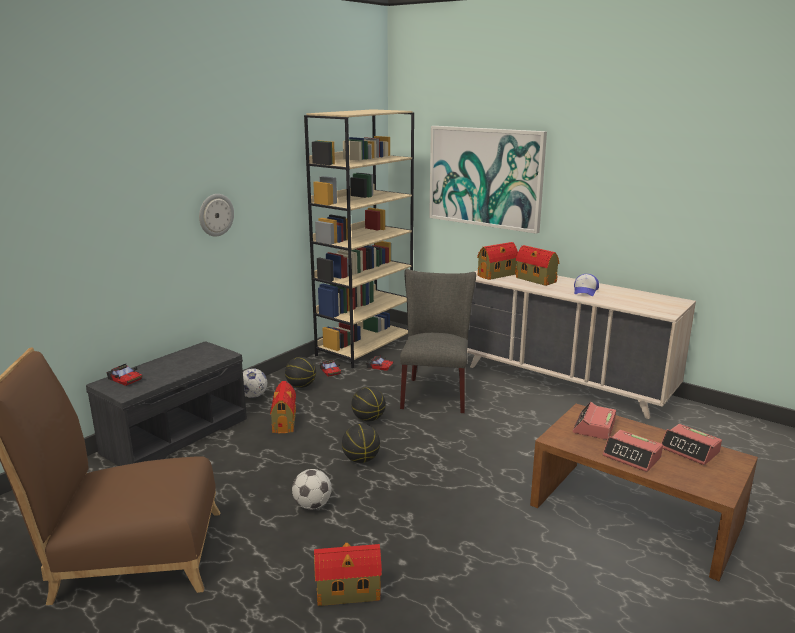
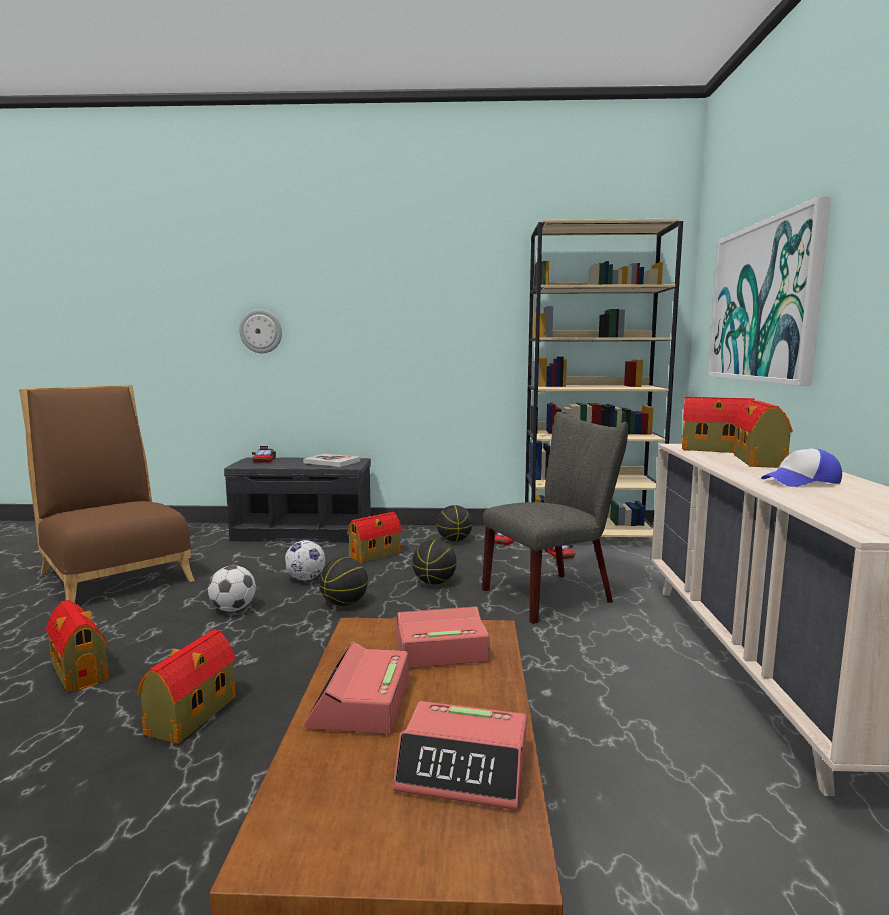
camera: 55 degrees right, 10 degrees down
wall clock [199,194,234,237] -> wall clock moved to [239,309,282,353]
football [243,368,267,398] -> football moved to [284,540,325,581]
alarm clock [661,424,722,465] -> alarm clock turned 90 degrees counterclockwise [393,701,527,810]
none -> toy house [137,629,236,744]
none -> book [303,454,360,467]

